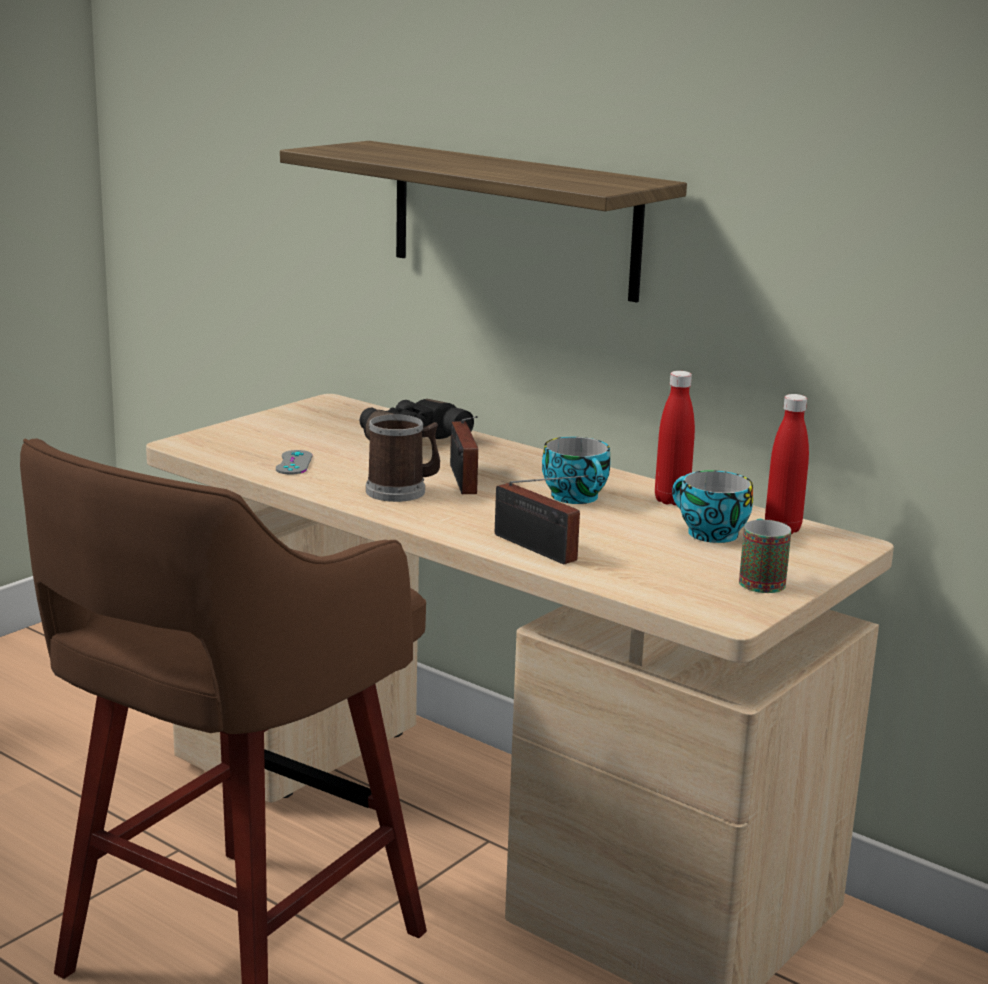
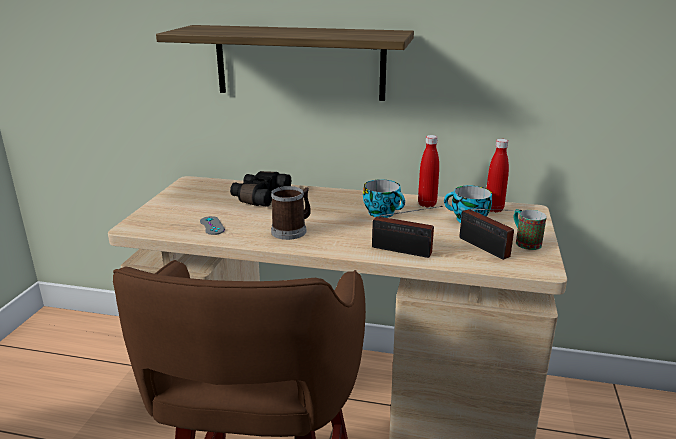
camera: 25 degrees left, 5 degrees up
radio [450,416,478,494] -> radio moved to [459,209,522,260]

